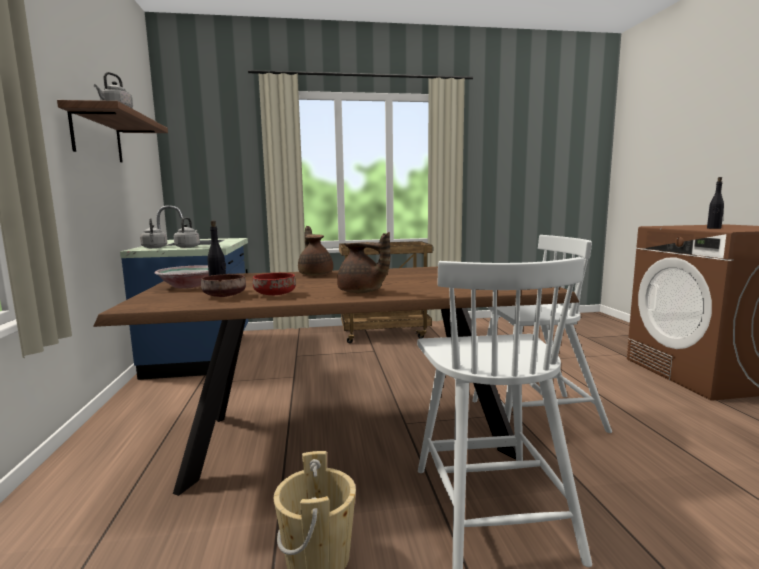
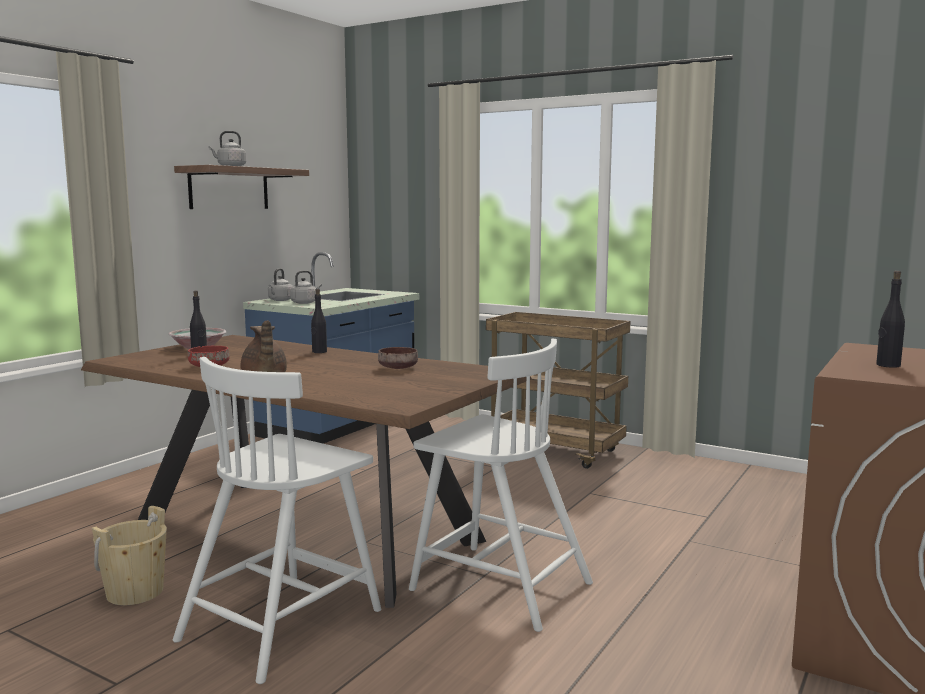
camera: 40 degrees right, 0 degrees up
brown bowl [201,274,246,297] -> brown bowl moved to [378,347,418,369]
brown teapot [298,226,333,276] -> black bottle [311,289,327,353]

